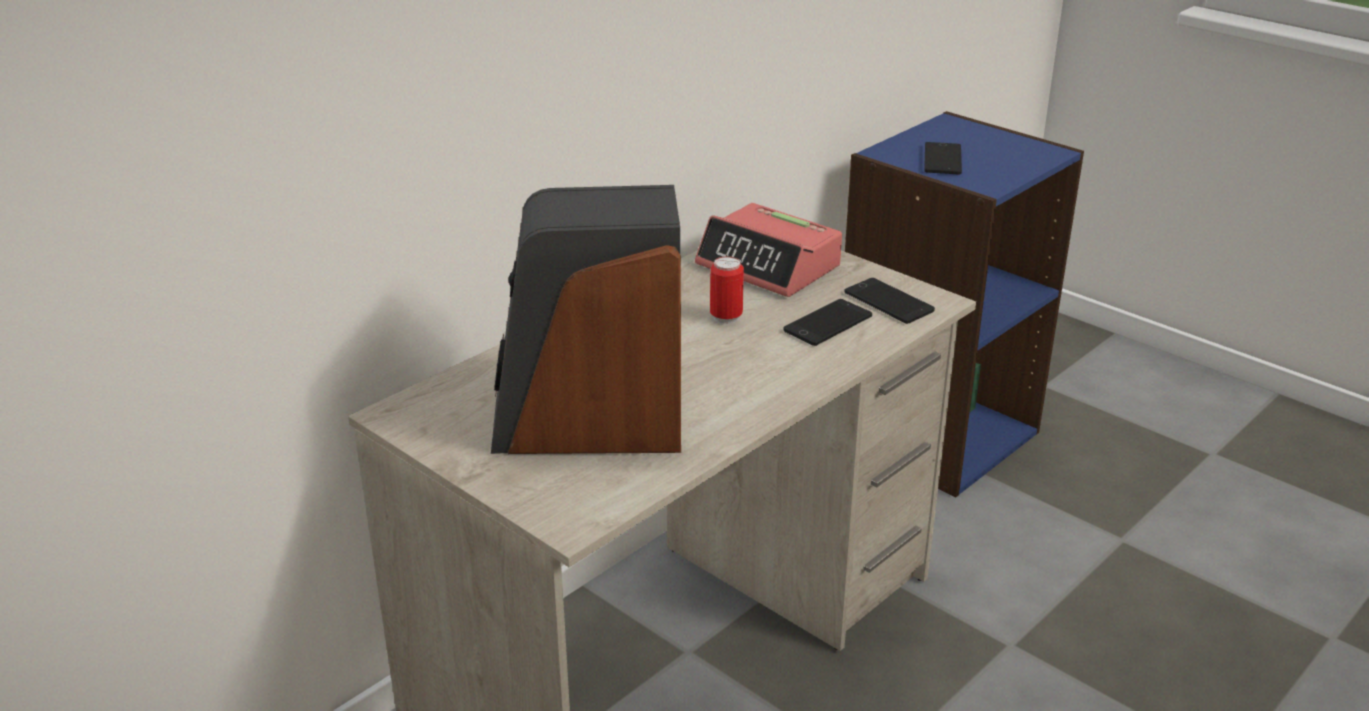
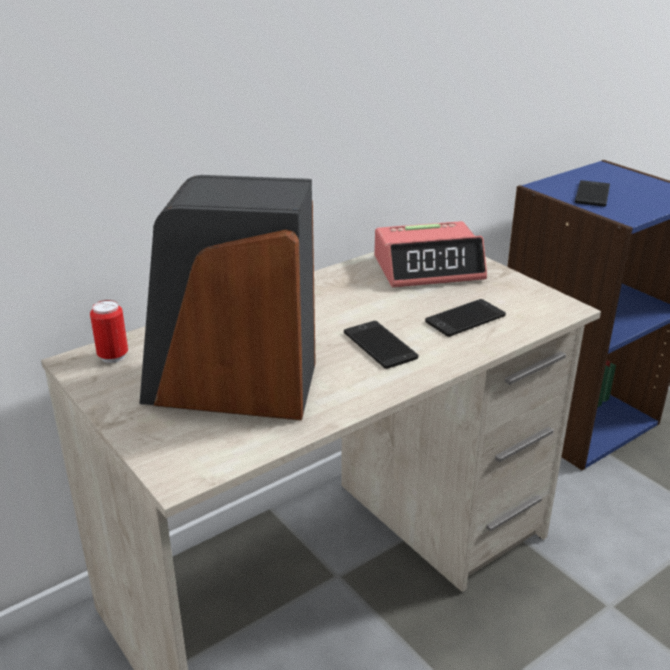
camera: 10 degrees right, 0 degrees up
alarm clock [695,203,842,297] -> alarm clock turned 60 degrees counterclockwise [374,221,487,287]
can [710,256,744,324] -> can moved to [90,300,128,363]
phone [844,278,935,324] -> phone moved to [344,321,418,369]

